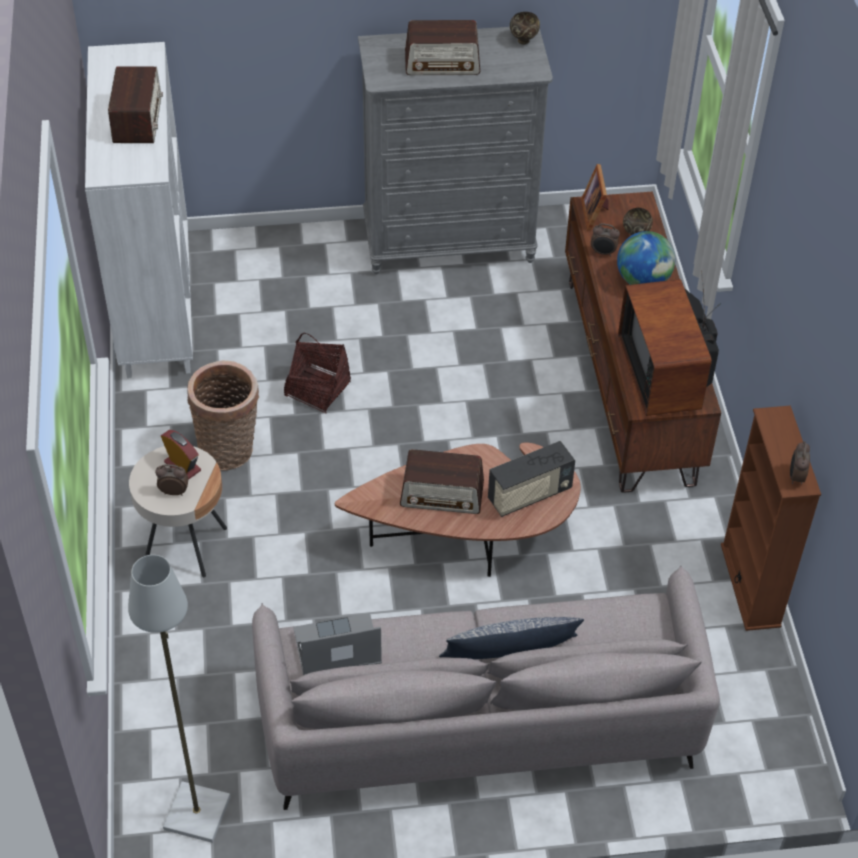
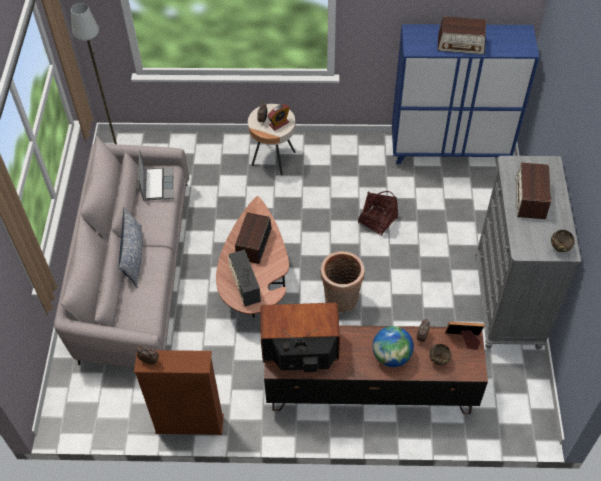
camera: 100 degrees right, 5 degrees up
white cabinet [85,42,193,378] -> blue cabinet [392,24,539,164]
basket [187,361,259,471] -> basket moved to [321,251,365,313]

